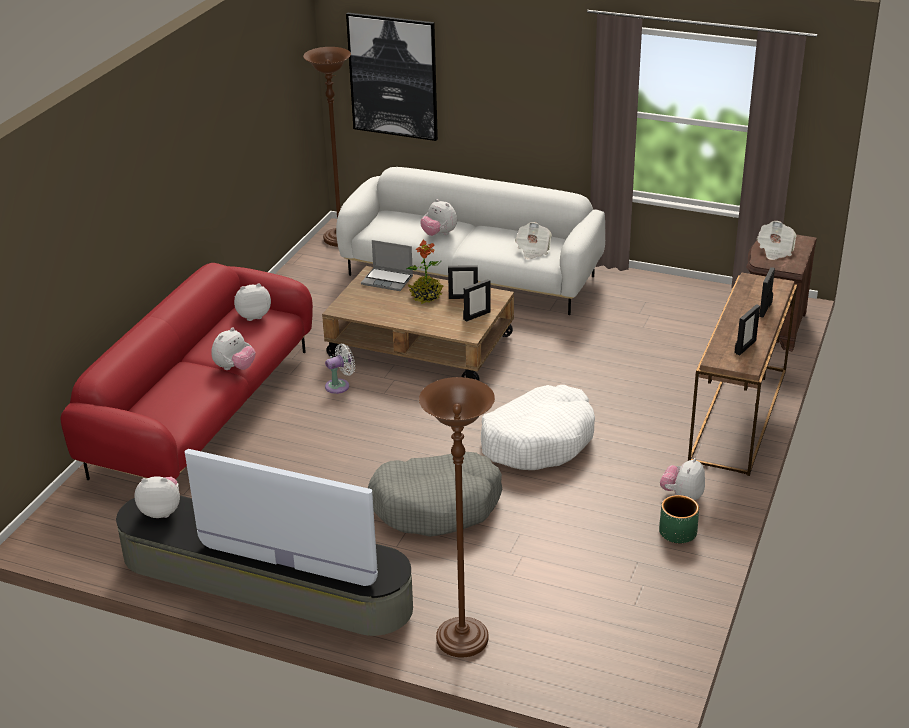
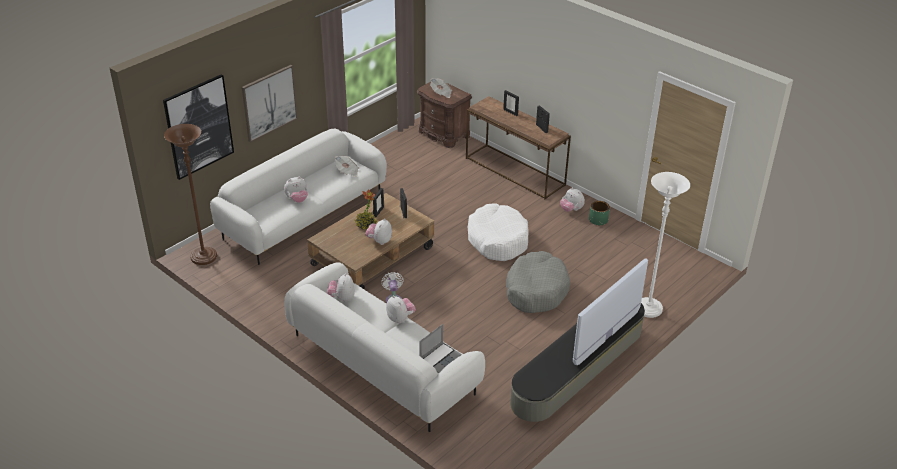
camera: 70 degrees left, 5 degrees up
red sofa [60,263,313,480] -> white sofa [284,262,485,432]
plush toy [134,476,180,518] -> plush toy moved to [365,218,392,245]
laptop [361,240,413,291] -> laptop moved to [419,324,461,373]
brown floor lamp [419,377,495,658] -> white floor lamp [641,172,690,318]
none -> picture [242,65,298,142]

